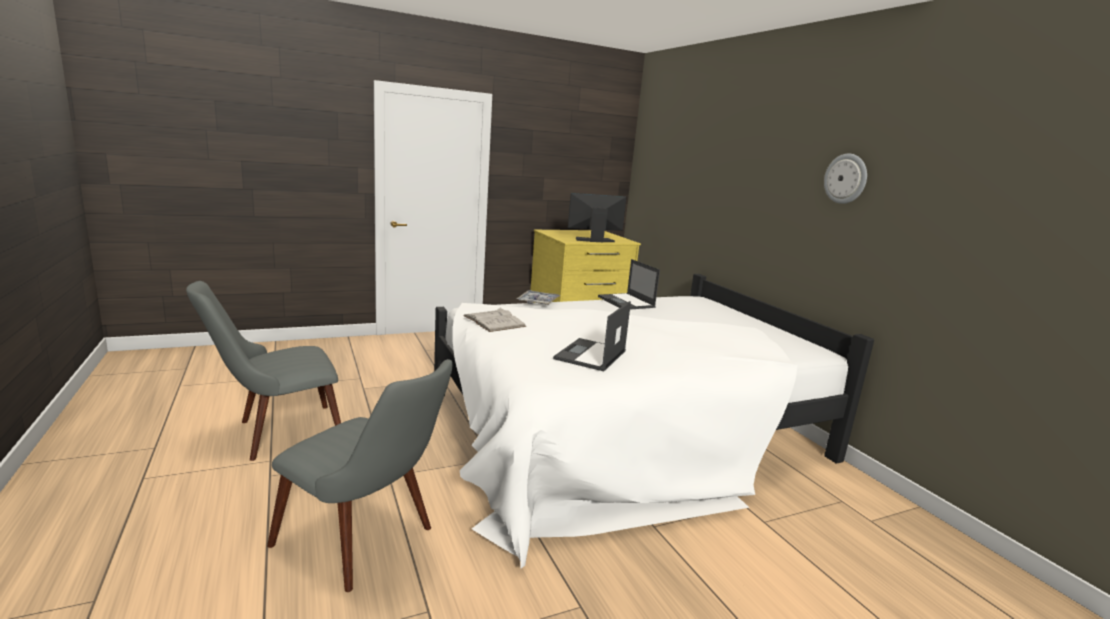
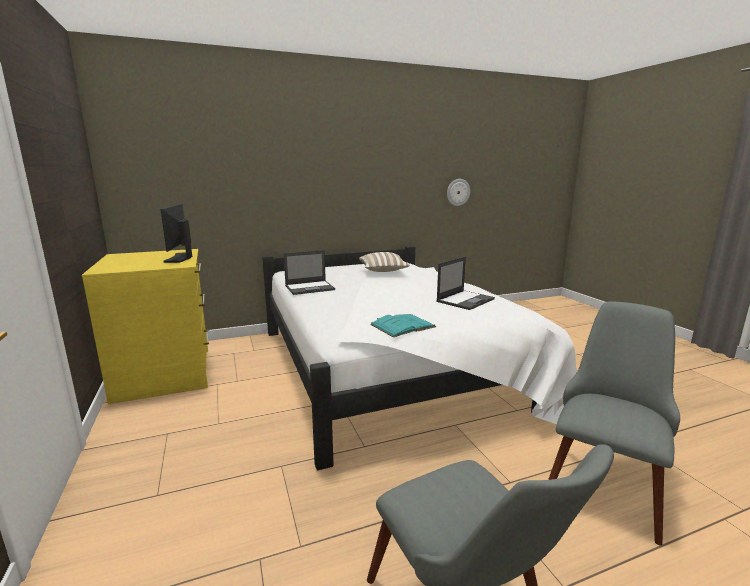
camera: 85 degrees left, 0 degrees up
white book [463,308,526,332] -> turquoise book [370,314,436,337]
tray [517,290,561,305] -> none
laptop [553,301,631,371] -> laptop turned 75 degrees counterclockwise [436,257,495,310]
wall clock [824,153,867,204] -> wall clock moved to [447,179,470,206]
none -> pillow [359,252,410,272]

